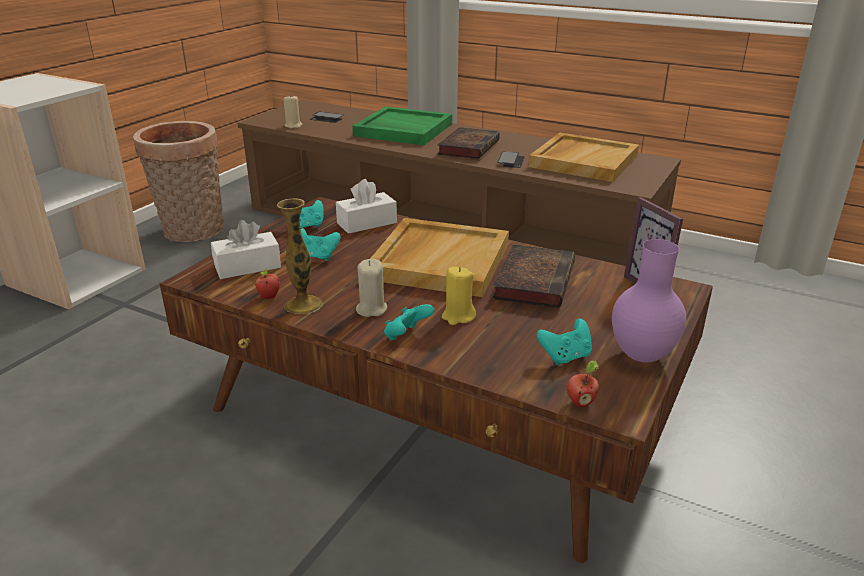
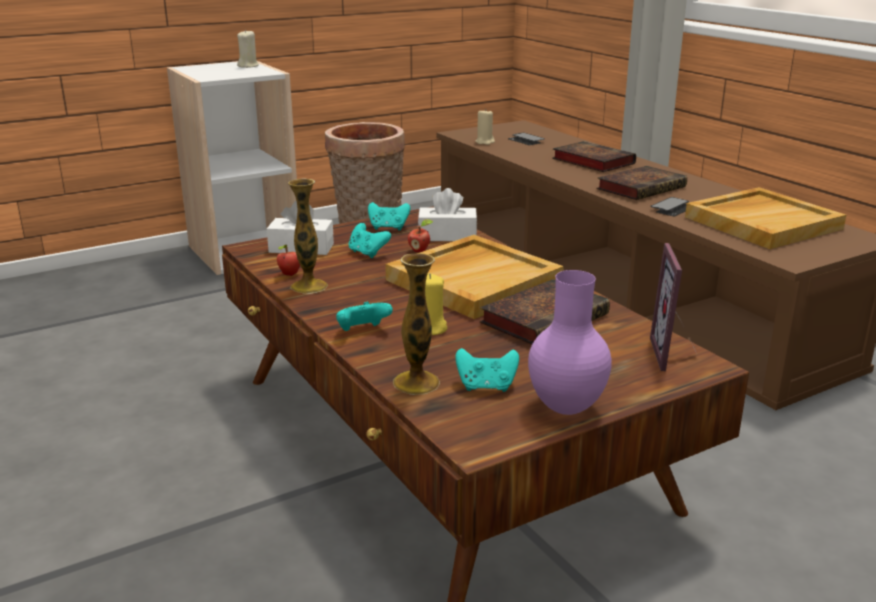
camera: 30 degrees right, 5 degrees down
green tray [352,106,452,145] -> book [552,141,636,172]
beige candle [356,259,387,317] -> beige candle moved to [237,29,259,68]
apple [567,361,599,407] -> apple moved to [408,219,433,252]
none -> vase [393,253,440,395]

